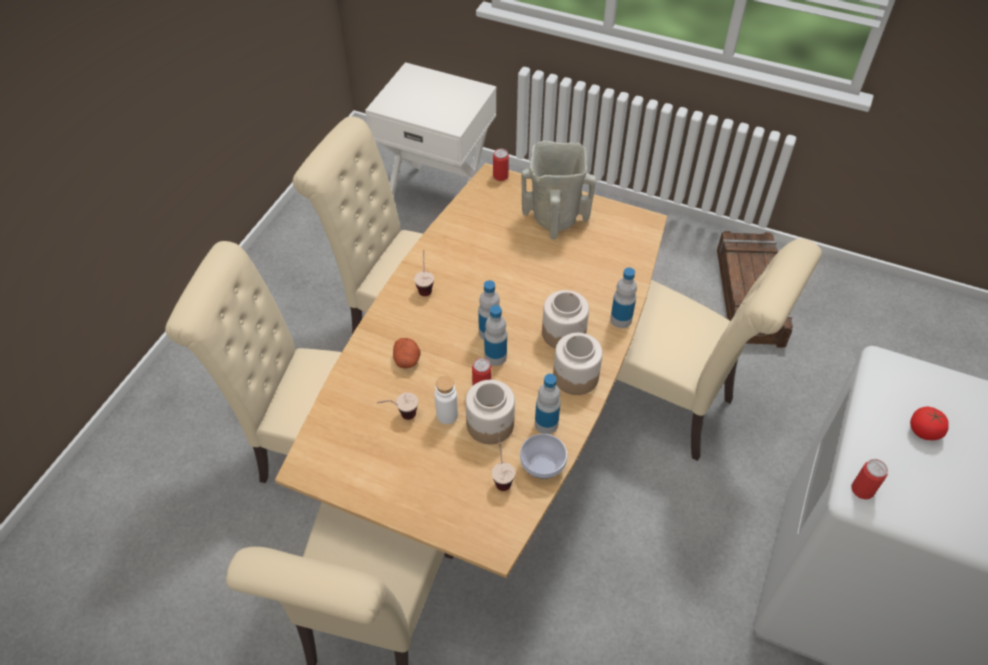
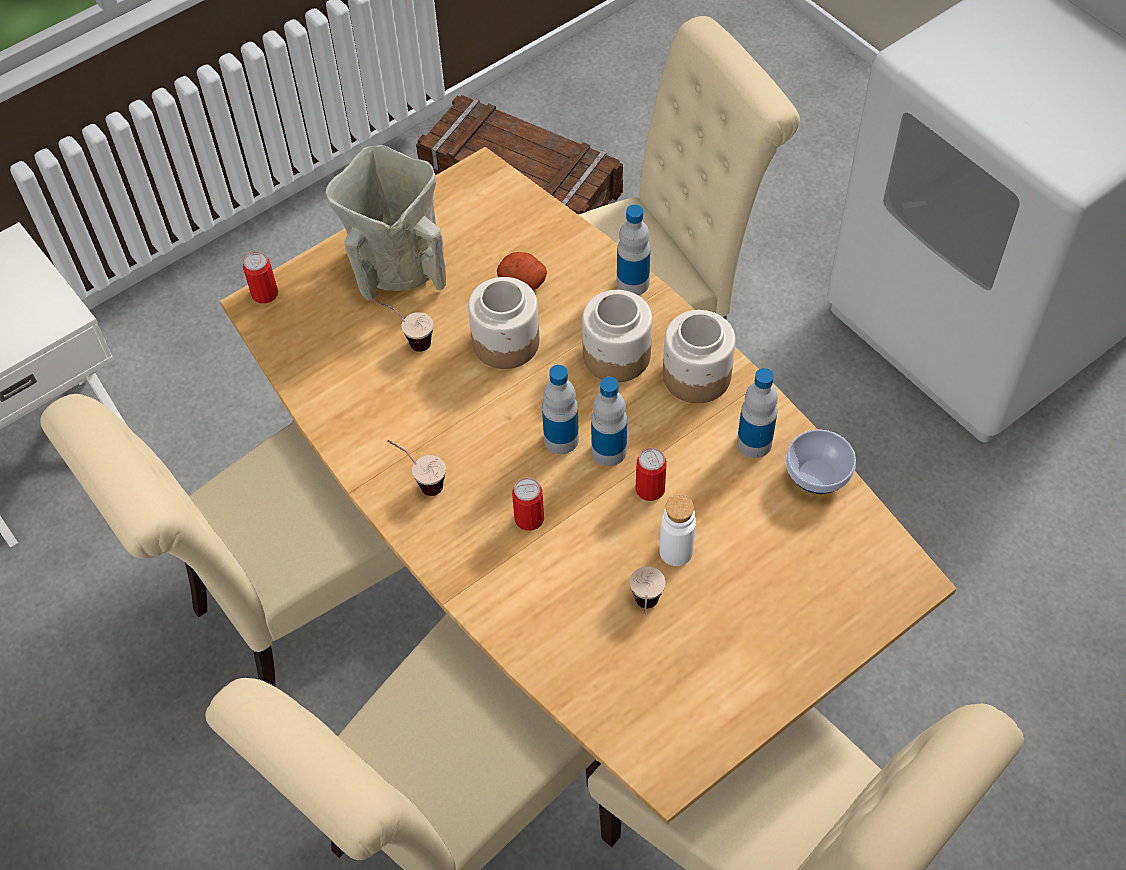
camera: 60 degrees left, 5 degrees up
potato [393,338,421,368] -> potato moved to [497,252,547,290]
jar [466,380,515,444] -> jar moved to [468,277,539,369]
cup [492,438,515,491] -> cup moved to [376,300,433,352]
can [851,459,888,500] -> can moved to [512,478,544,531]
tomato [910,407,949,440] -> none

